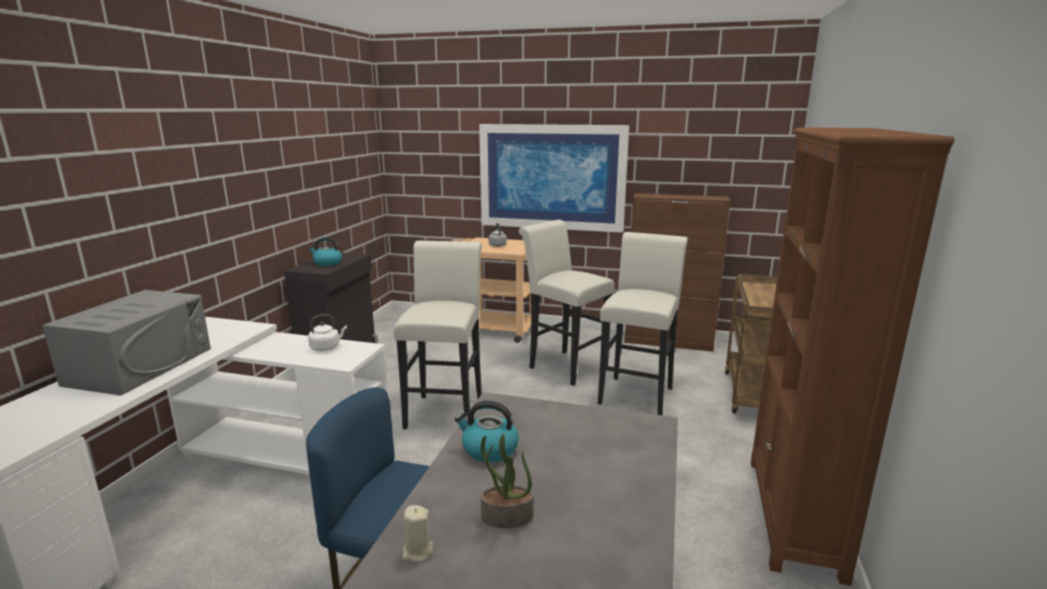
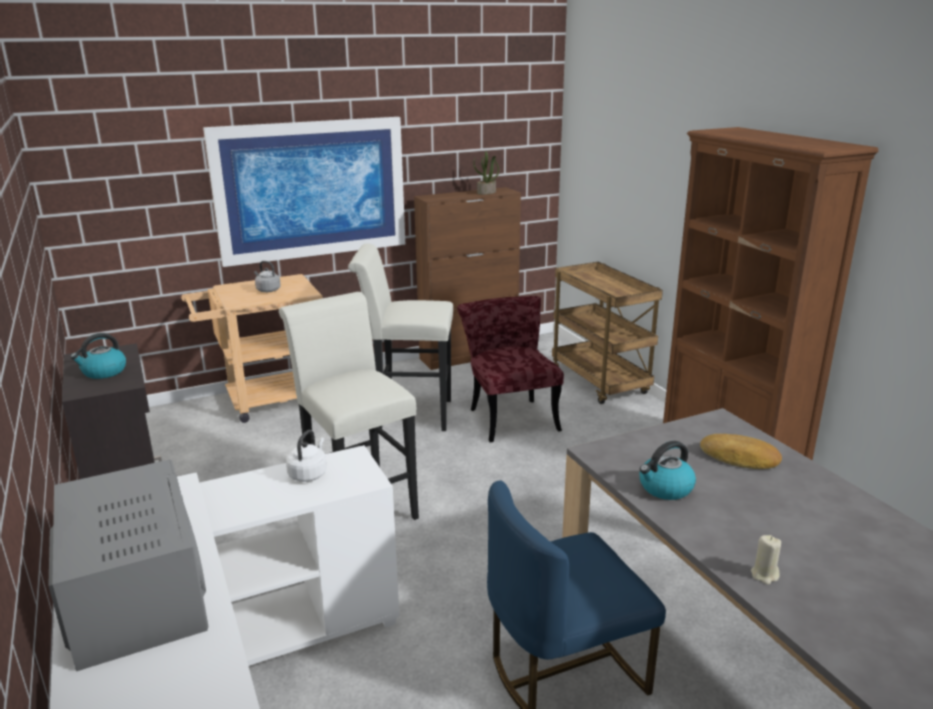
camera: 40 degrees left, 5 degrees up
potted plant [481,434,534,528] -> potted plant moved to [473,151,499,195]
white stool [598,232,688,415] -> red chair [457,296,564,442]
none -> bread [700,434,782,469]

